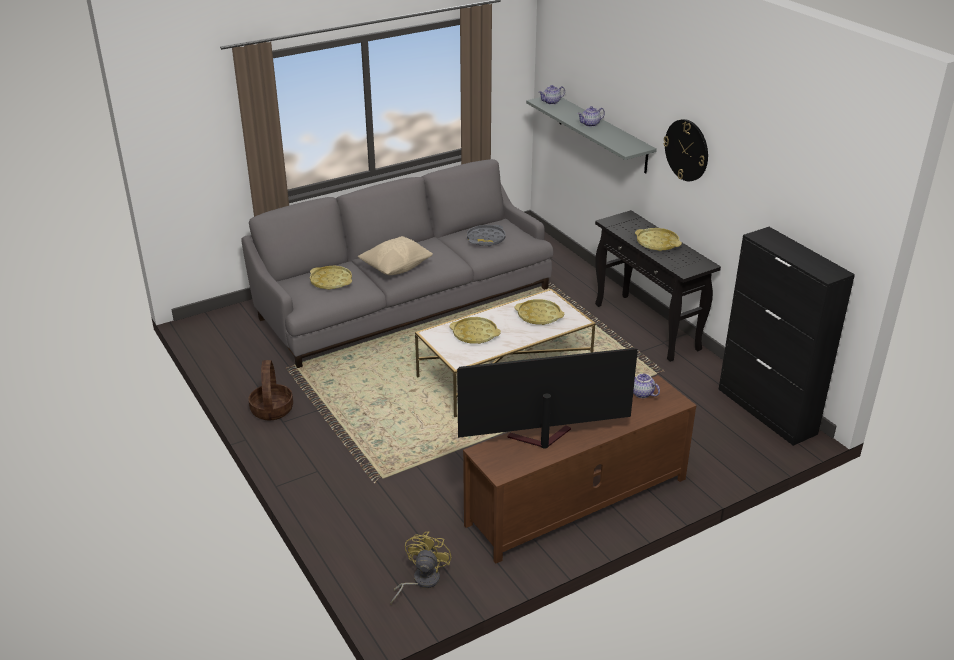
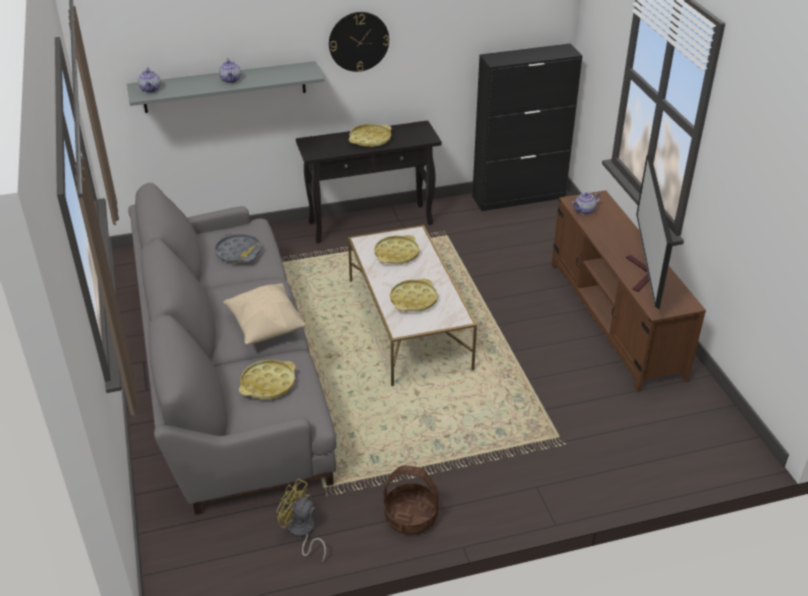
camera: 75 degrees left, 5 degrees up
yellow fan [390,532,451,604] -> yellow fan moved to [277,478,326,562]

